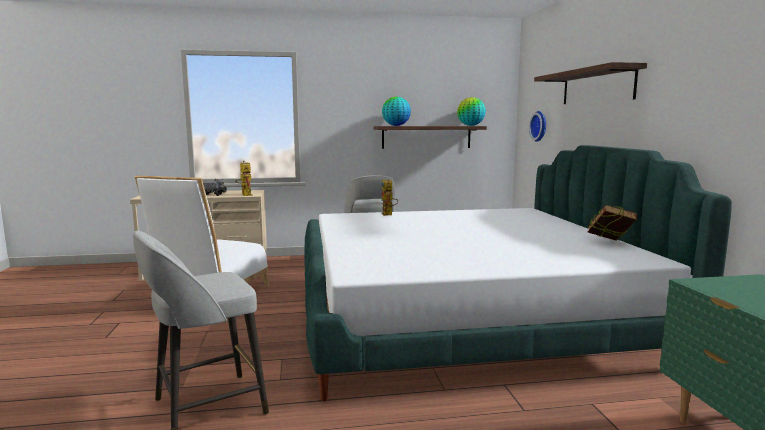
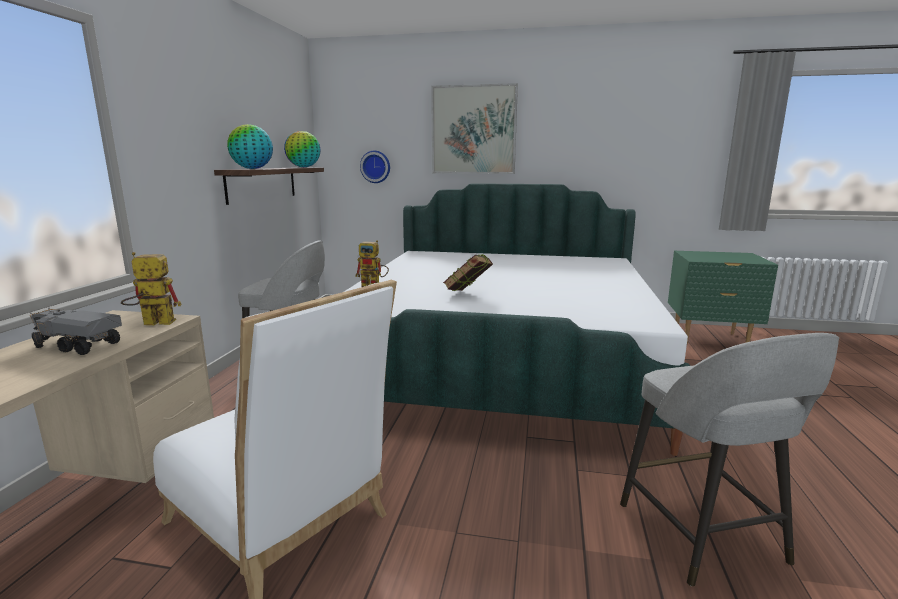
camera: 70 degrees left, 5 degrees up
shelf [534,62,647,104] -> picture [431,83,518,174]
book [588,205,637,241] -> book moved to [443,254,493,291]

